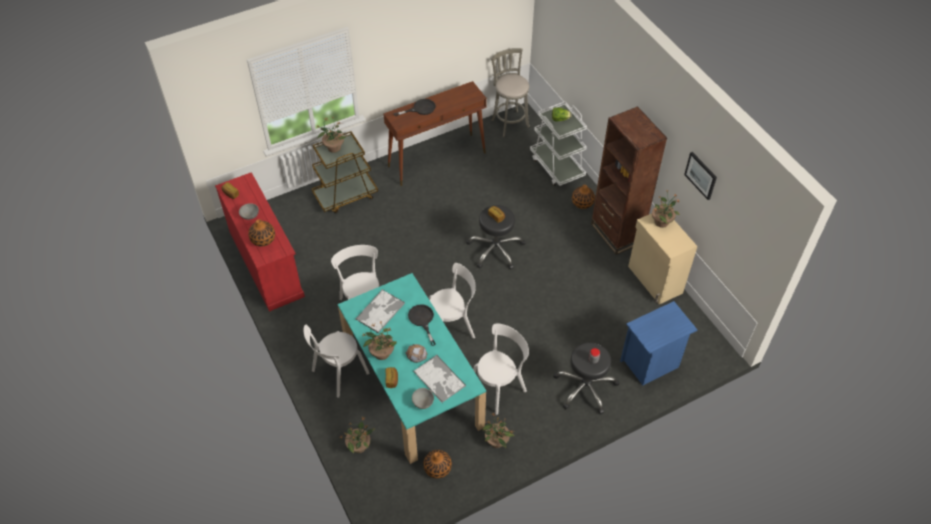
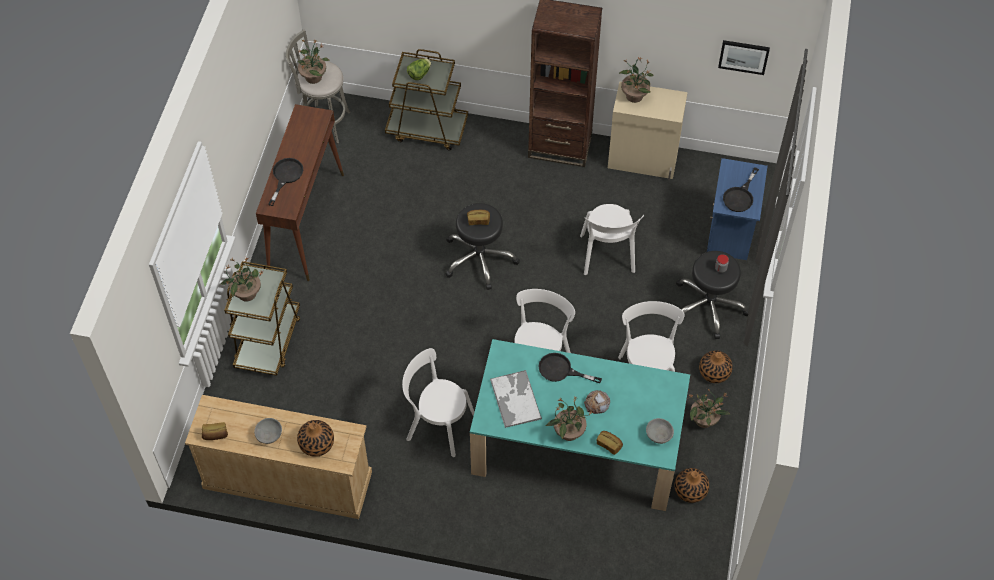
camera: 50 degrees left, 5 degrees up
red dresser [215,172,305,312] -> beige dresser [185,395,372,519]
white chair [304,325,369,398] -> white chair moved to [580,204,644,275]
potted plant [340,418,375,453] -> potted plant moved to [298,39,330,84]
tray [413,355,466,403] -> none
white cart [530,101,587,186] -> brown cart [385,49,468,151]
vase [572,185,595,209] -> vase moved to [699,350,732,383]
picture [684,152,717,200] -> picture moved to [718,40,770,75]
none -> black frying pan [723,167,759,212]

